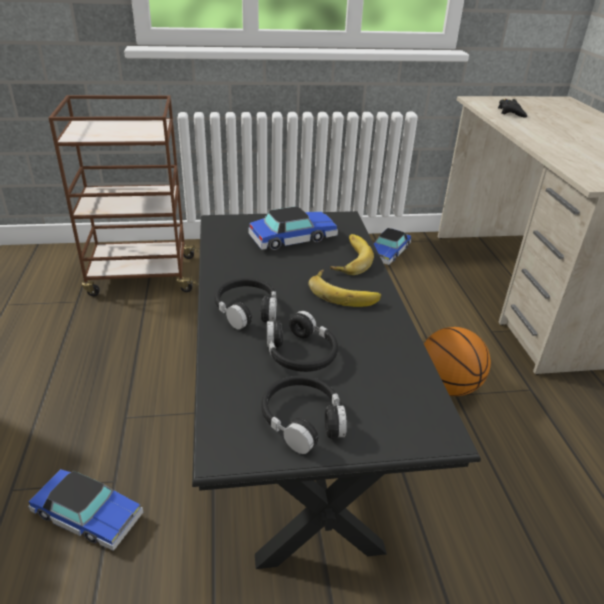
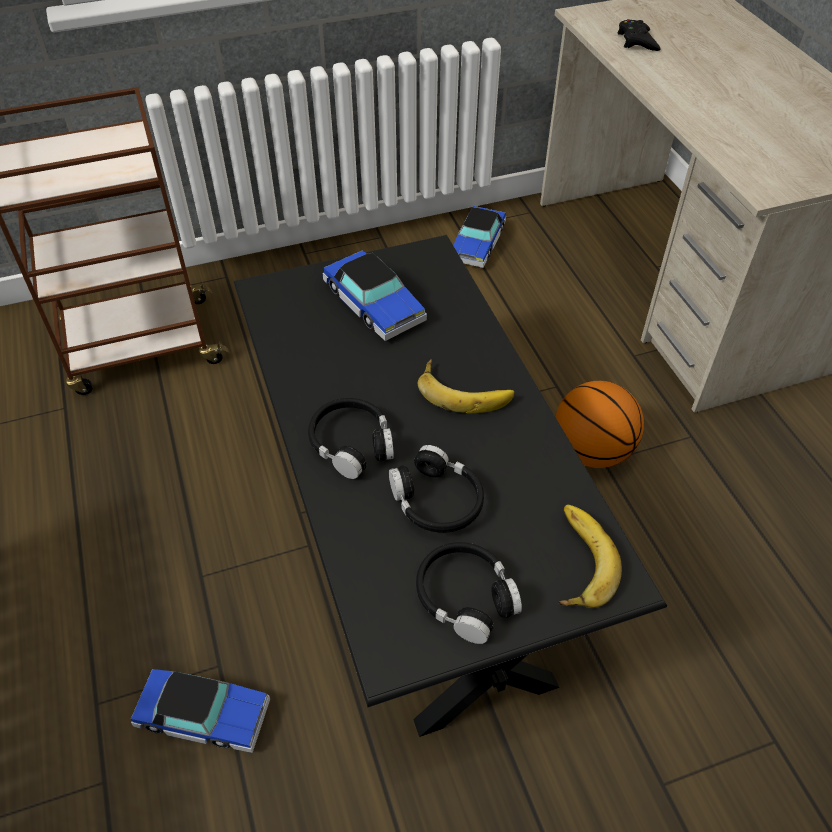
camera: 10 degrees left, 15 degrees up
toy car [248,206,338,251] -> toy car turned 90 degrees clockwise [323,251,427,341]
banana [330,234,374,275] -> banana moved to [559,505,622,608]

